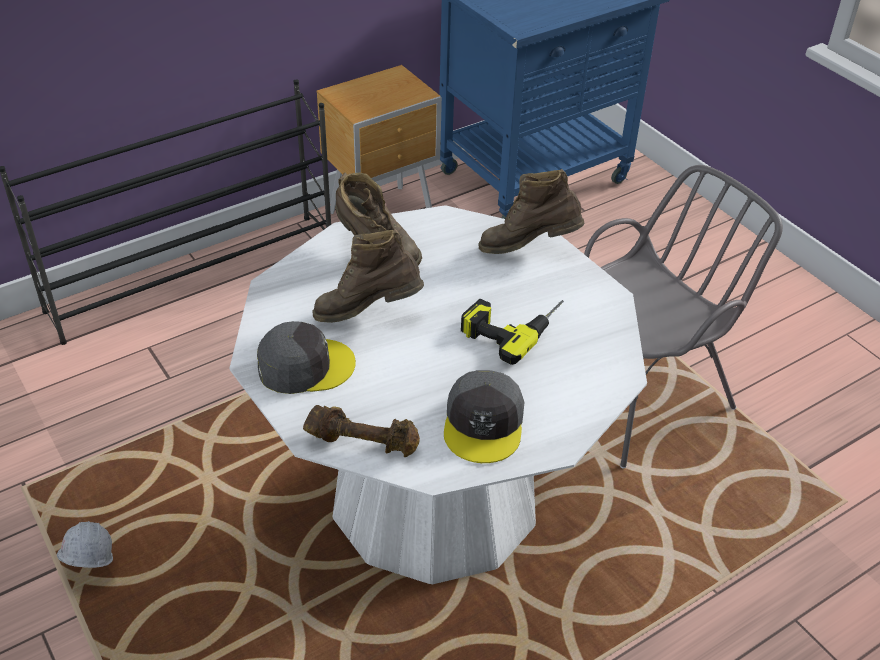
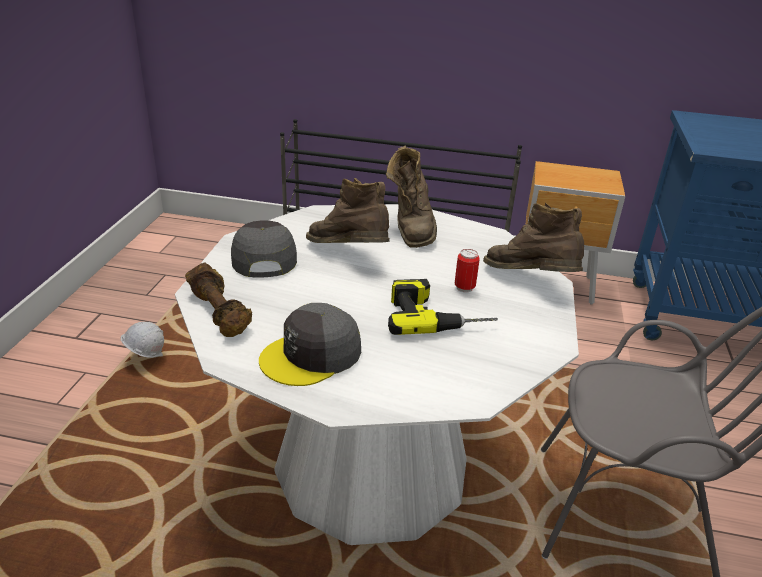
camera: 45 degrees right, 10 degrees down
grey cap [257,321,356,394] -> grey cap turned 135 degrees counterclockwise [231,220,297,278]
none -> can [455,249,480,293]

